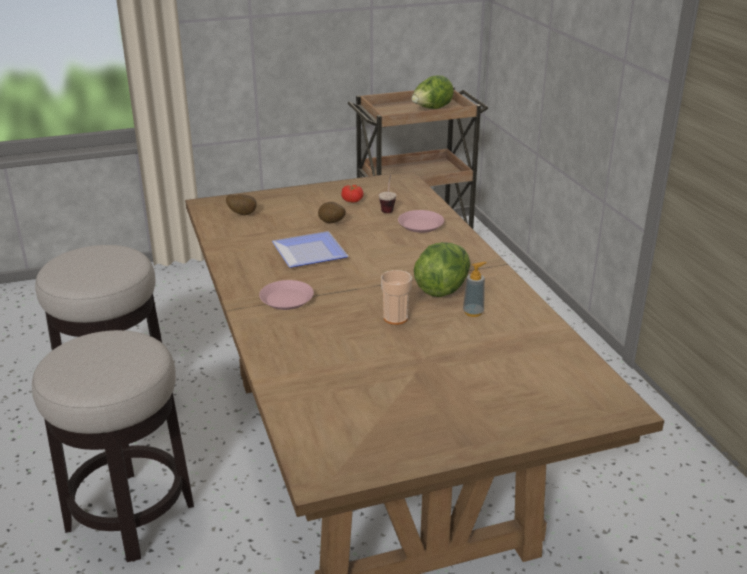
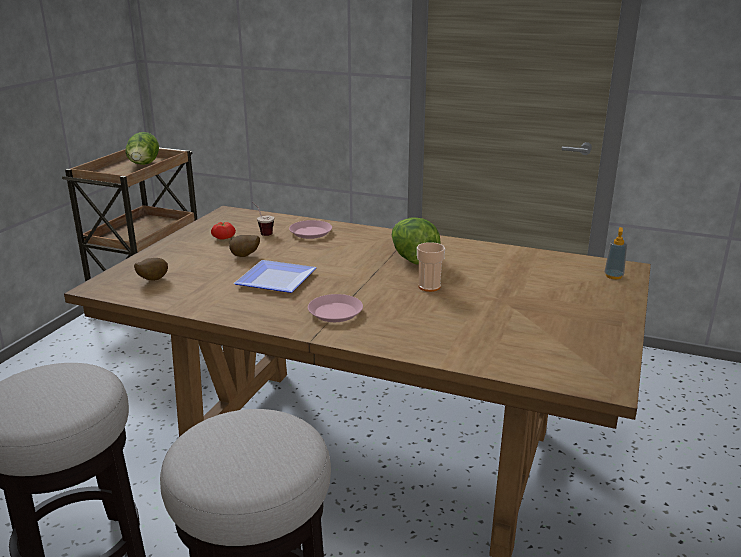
camera: 50 degrees left, 5 degrees down
soap dispenser [463,262,487,317] -> soap dispenser moved to [604,227,627,279]

